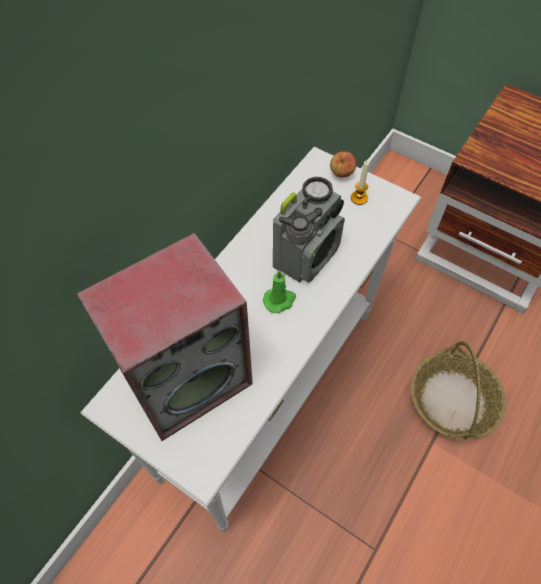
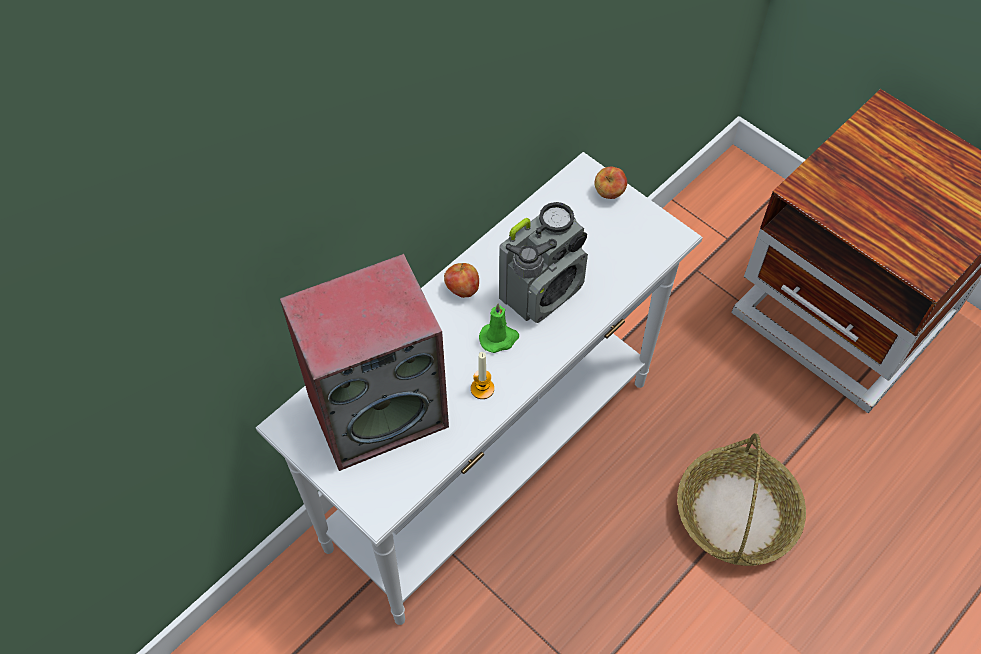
camera: 10 degrees right, 0 degrees up
candle [351,161,369,205] -> candle moved to [471,352,494,399]
none -> apple [444,263,479,298]

